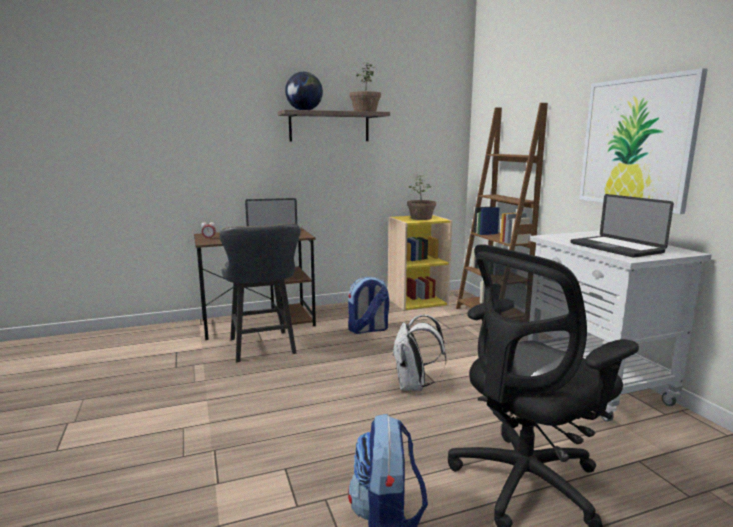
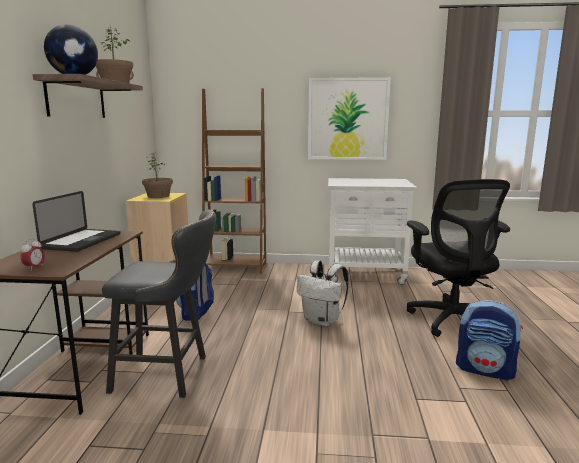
camera: 65 degrees left, 0 degrees up
laptop [571,194,674,258] -> none

